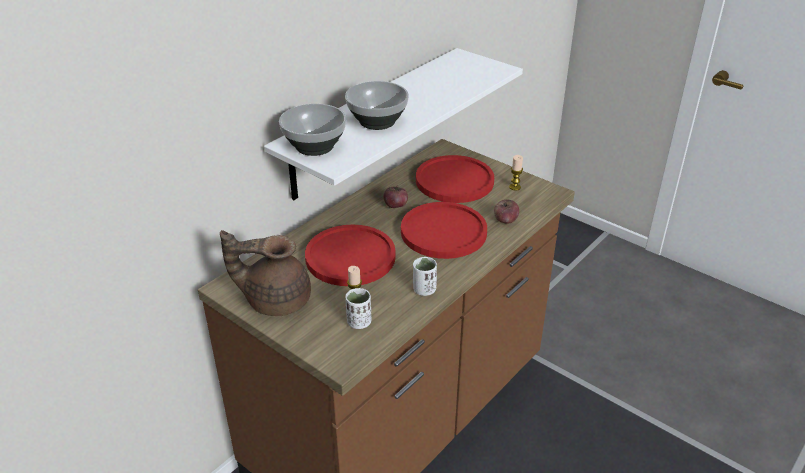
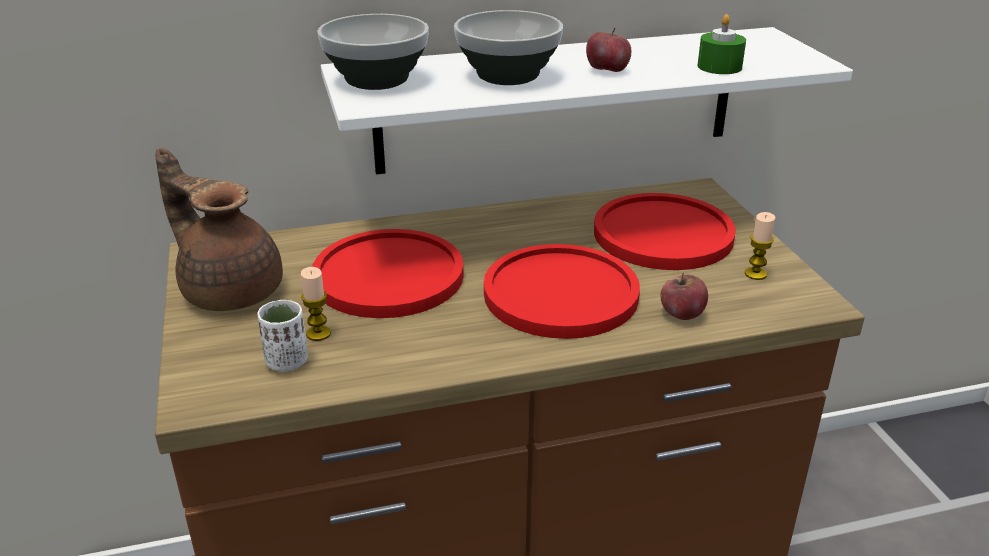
camera: 35 degrees right, 5 degrees down
apple [383,185,408,208] -> apple moved to [586,28,631,72]
white cup [413,257,437,296] -> none
none -> green candle [697,14,746,74]

